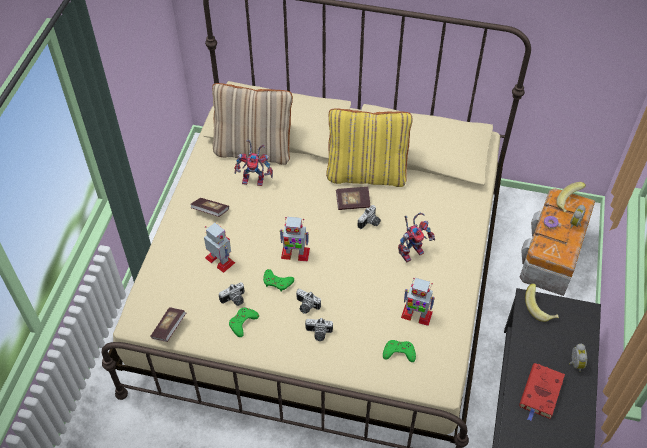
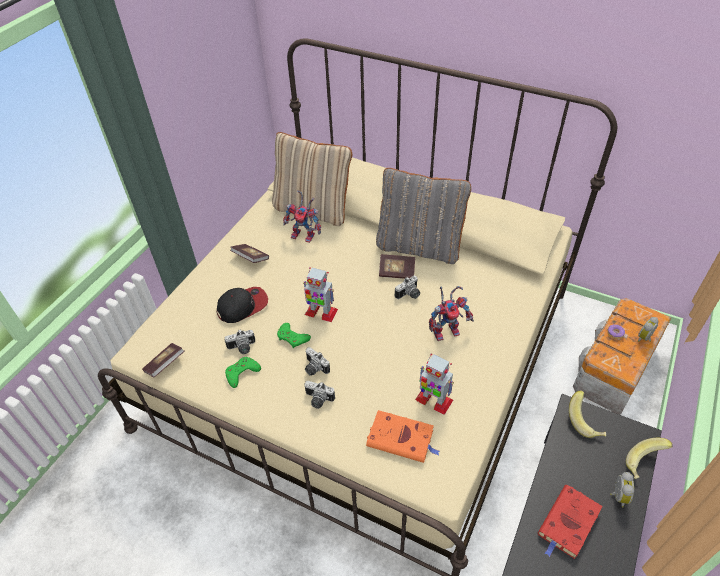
camera: 15 degrees right, 5 degrees down
toy robot [204,223,235,273] -> cap [217,287,268,323]
yellow pillow [326,108,413,187] -> grey pillow [376,168,471,264]
green game controller [383,340,416,362] -> orange book [366,410,440,463]
banana [556,182,586,212] -> banana moved to [626,438,673,479]

